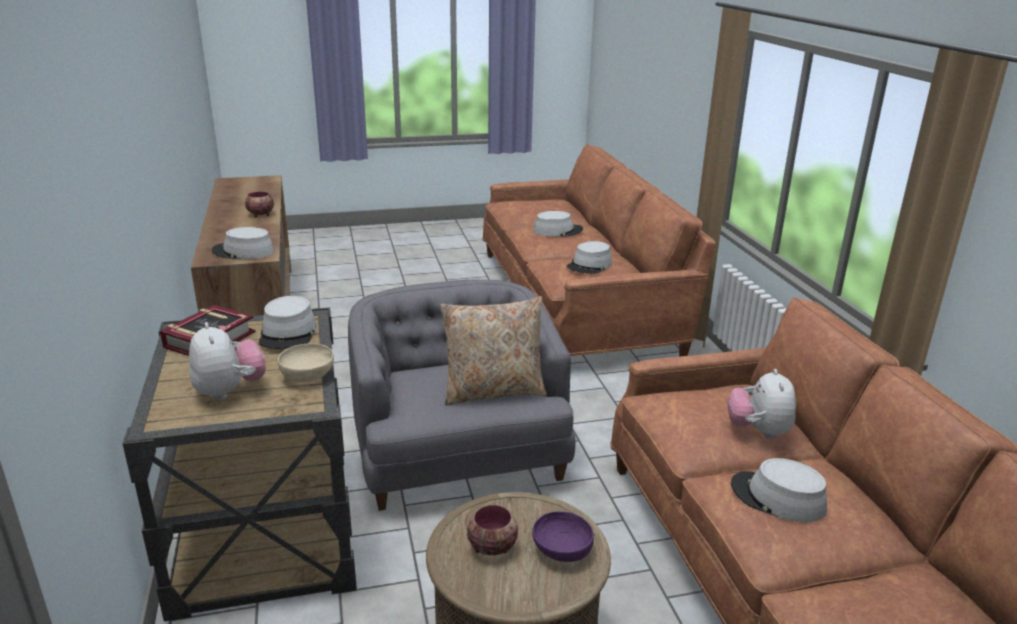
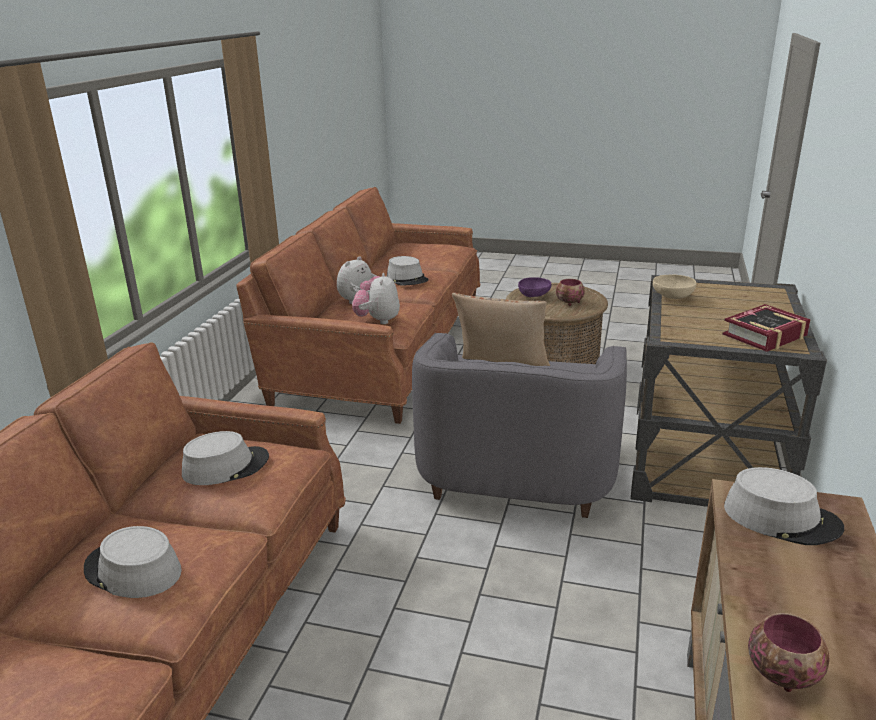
camera: 150 degrees left, 0 degrees up
plush toy [189,322,266,401] -> plush toy moved to [352,273,400,324]
grey hat [259,296,317,349] -> none

